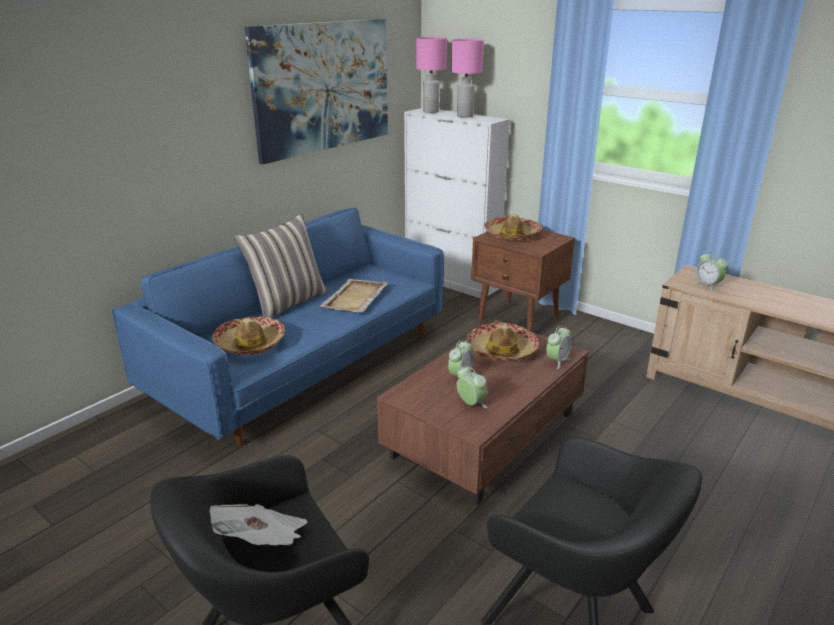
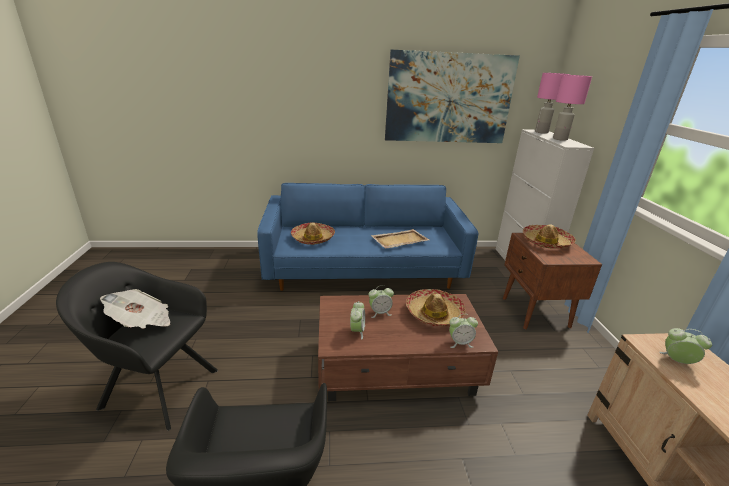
camera: 45 degrees right, 0 degrees up
pillow [234,213,328,318] -> none
alarm clock [693,251,728,292] -> alarm clock turned 105 degrees clockwise [659,328,712,364]

